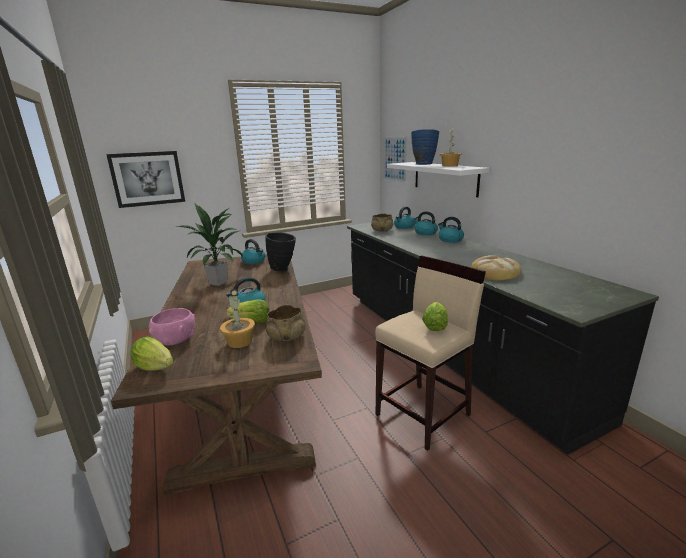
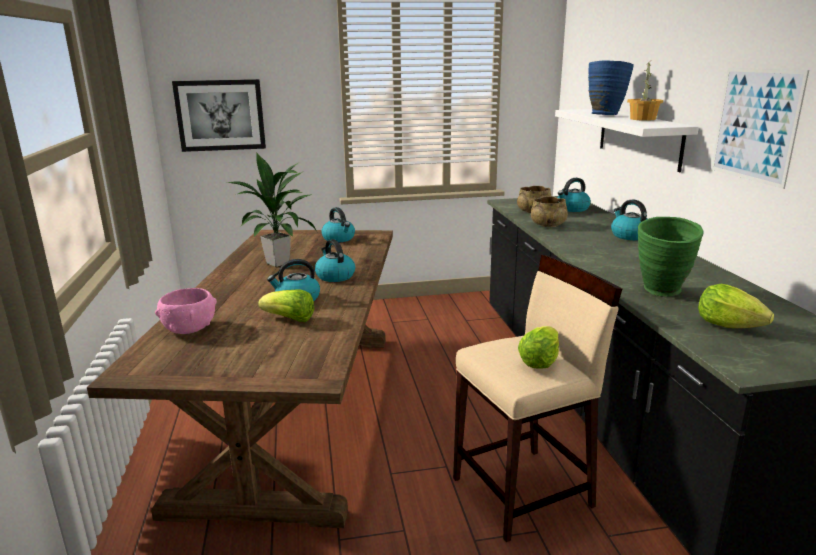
camera: 15 degrees right, 0 degrees up
lettuce [130,337,173,371] -> lettuce moved to [698,284,774,328]
potted plant [220,289,255,348] -> none
black vase [265,232,296,272] -> none
beige bowl [266,305,305,341] -> beige bowl moved to [531,196,568,227]
picture [383,137,408,183] -> picture moved to [711,68,809,189]
kettle [413,211,438,235] -> kettle moved to [315,239,355,282]
bread [471,255,522,281] -> green vase [638,217,703,297]

